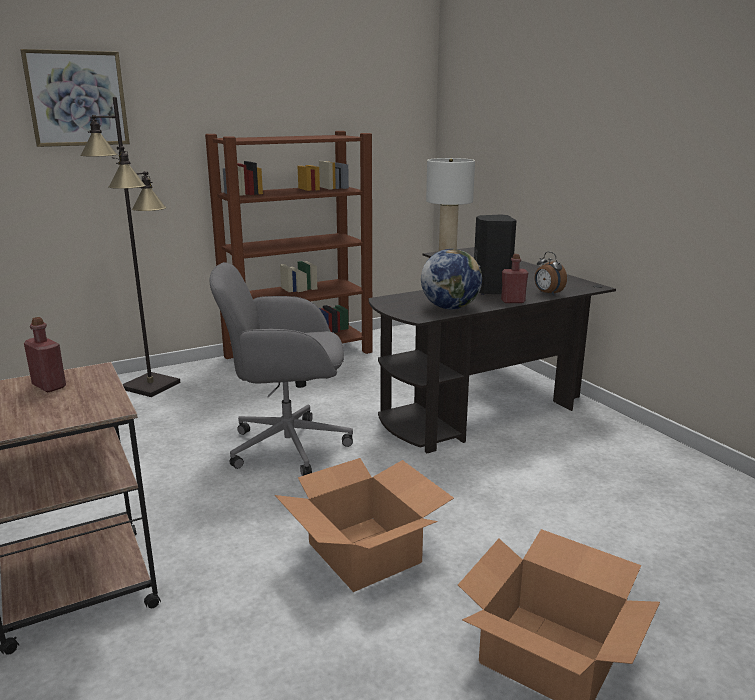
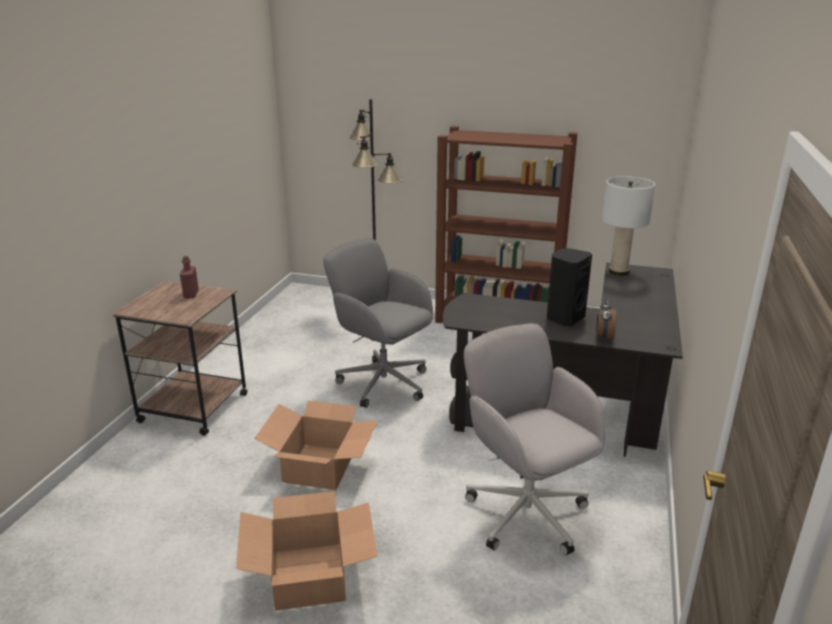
camera: 45 degrees right, 5 degrees up
picture [20,49,130,147] -> none
globe [421,249,482,309] -> none
red bottle [501,254,529,303] -> none
none -> grey office chair [464,323,605,555]

